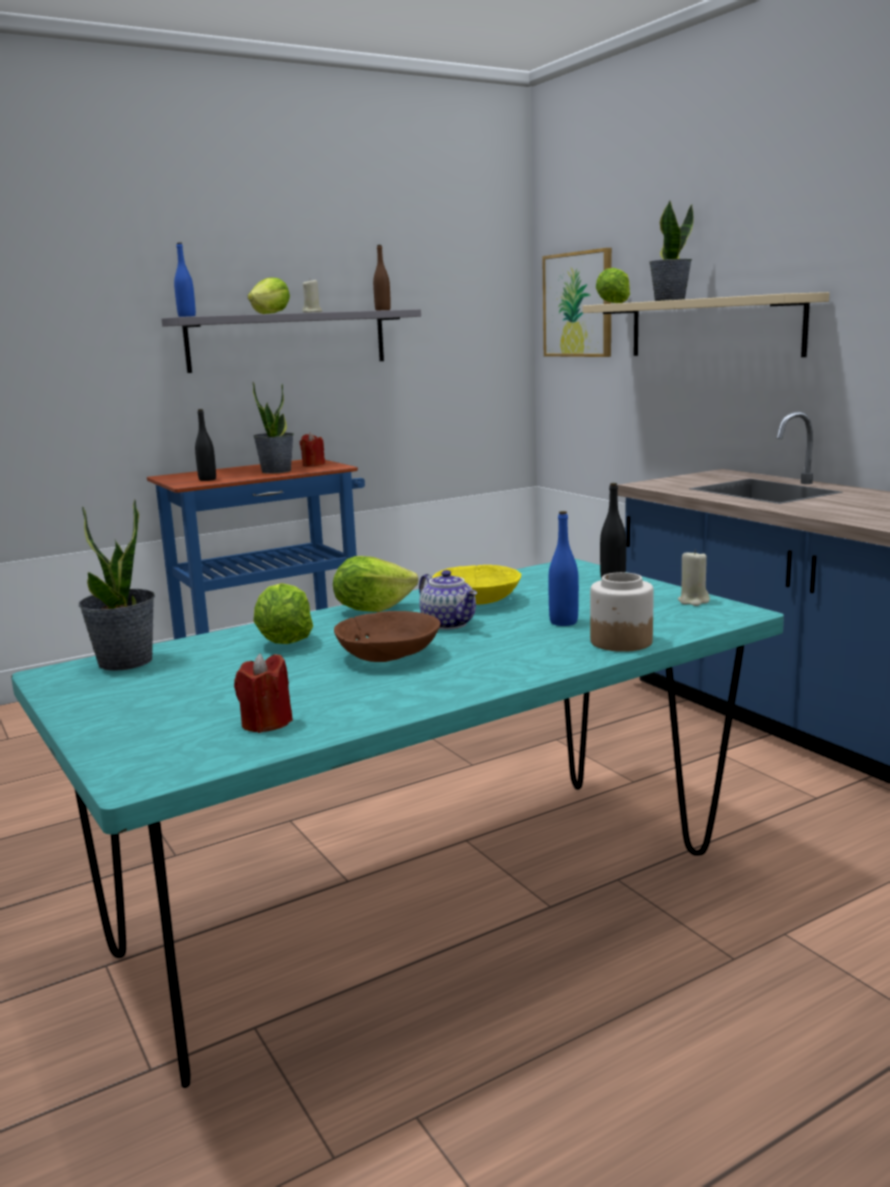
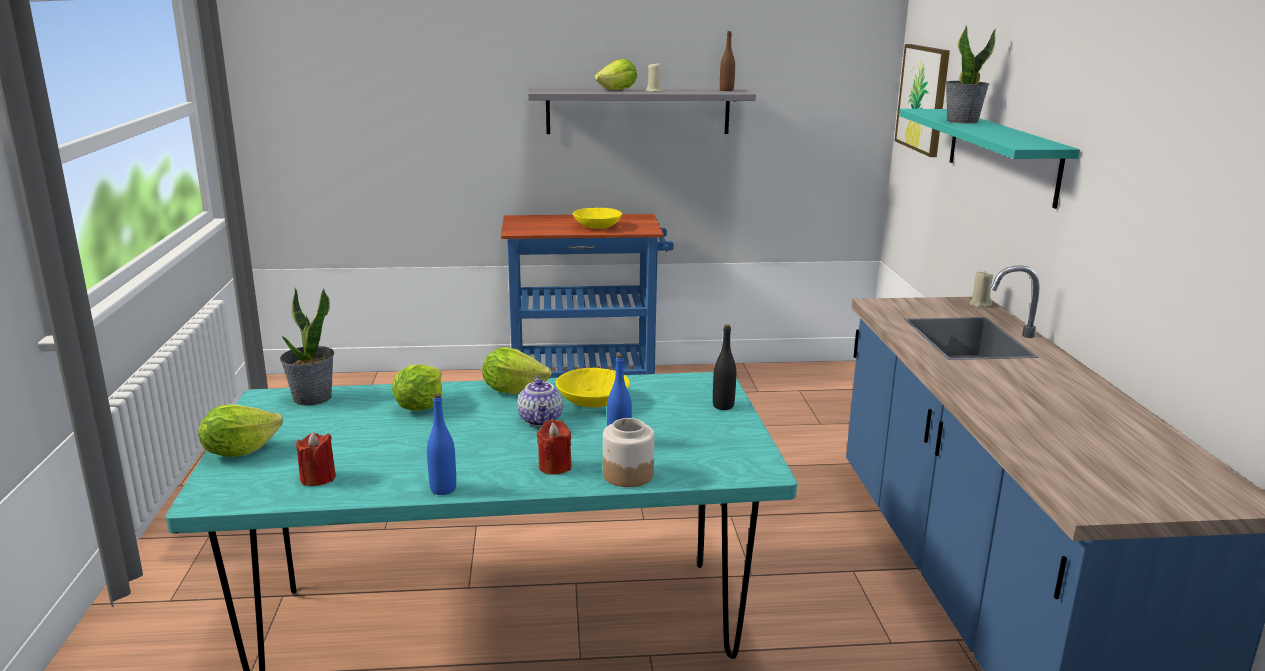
camera: 25 degrees right, 5 degrees up
blue bottle [174,242,196,317] -> blue bottle moved to [427,394,456,495]
black bottle [195,409,216,481] -> none
potted plant [253,382,294,474] -> yellow bowl [573,208,622,229]
red candle [300,433,325,466] -> red candle moved to [537,420,572,475]
brown bowl [334,611,441,662] -> none
beige shelf [582,292,829,357] -> turquoise shelf [899,109,1080,209]
lettuce [596,268,630,303] -> lettuce moved to [198,404,283,457]
beige candle [678,550,710,606] -> beige candle moved to [970,271,993,308]

